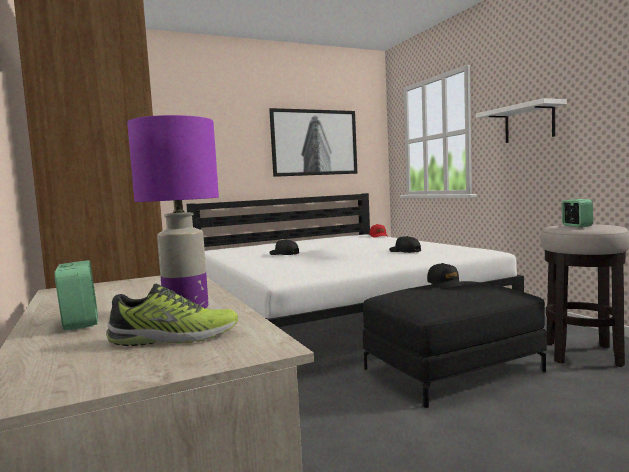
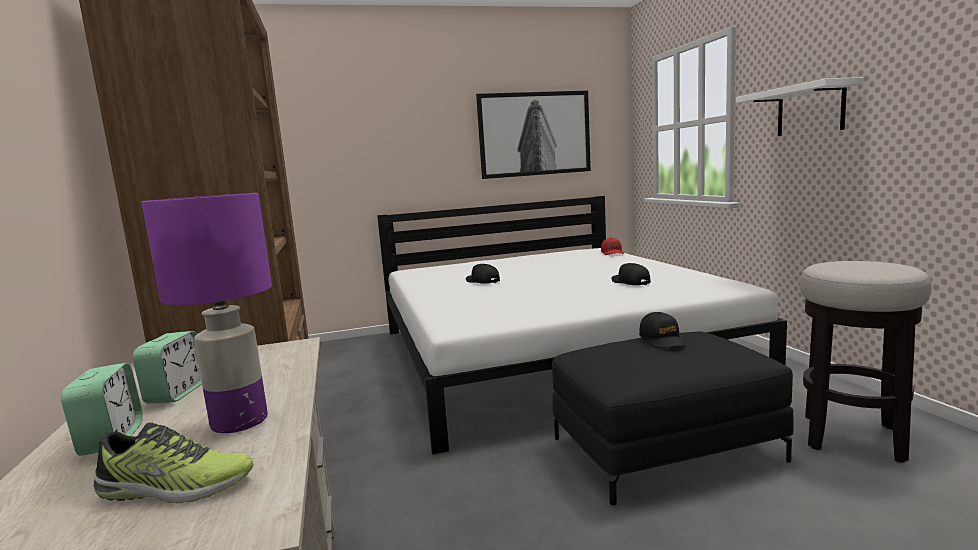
camera: 10 degrees right, 5 degrees up
alarm clock [562,199,593,227] -> alarm clock moved to [132,331,202,404]

